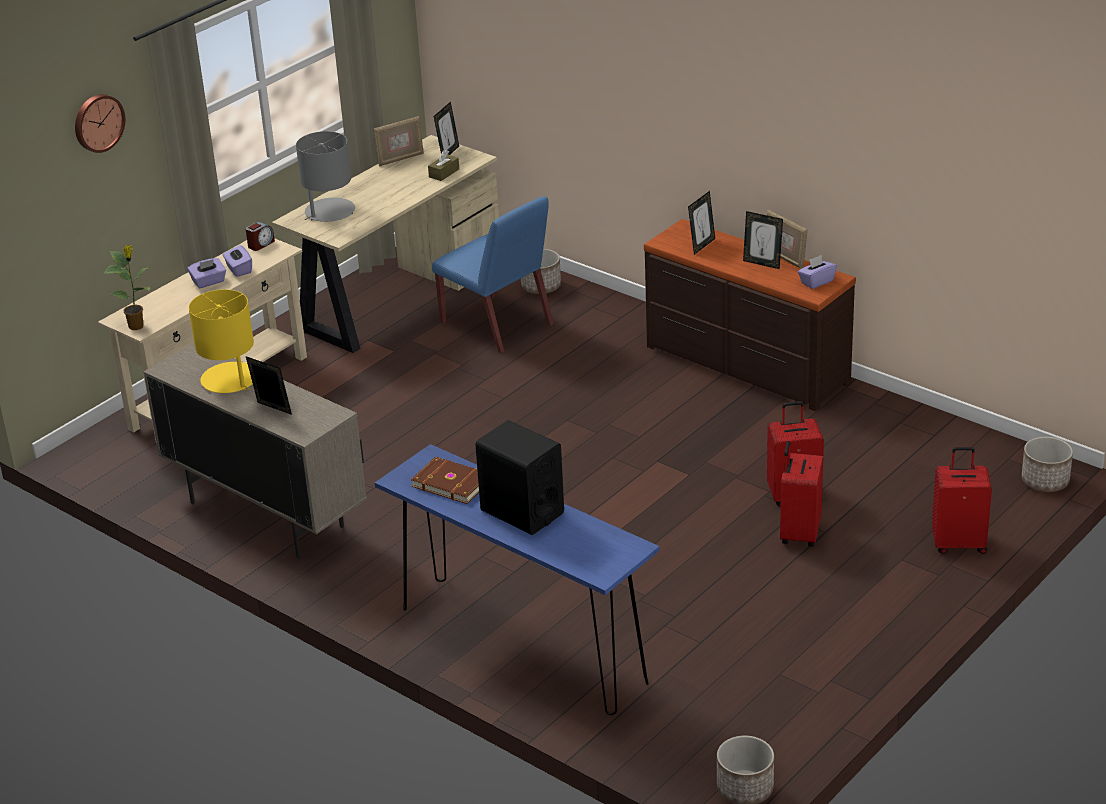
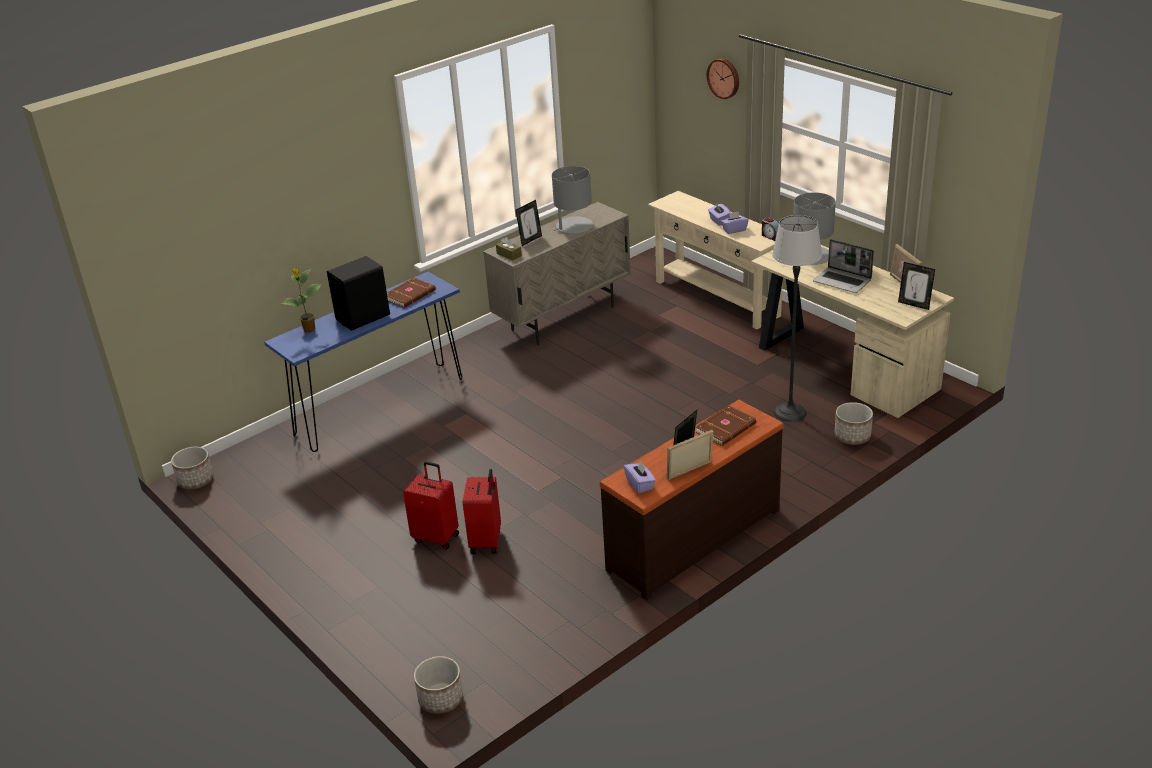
camera: 100 degrees right, 0 degrees up
potted plant [103,245,151,330] -> potted plant moved to [281,268,321,333]
yellow table lamp [189,289,254,393] -> grey table lamp [552,166,593,234]
brown tissue box [428,150,459,181] -> brown tissue box moved to [496,237,522,261]
blue chair [432,196,554,353] -> floor lamp [772,215,822,422]
picture frame [688,191,715,255] -> brown book [695,405,756,446]
red suitcase [932,447,992,554] -> none
none -> laptop [813,239,874,293]

